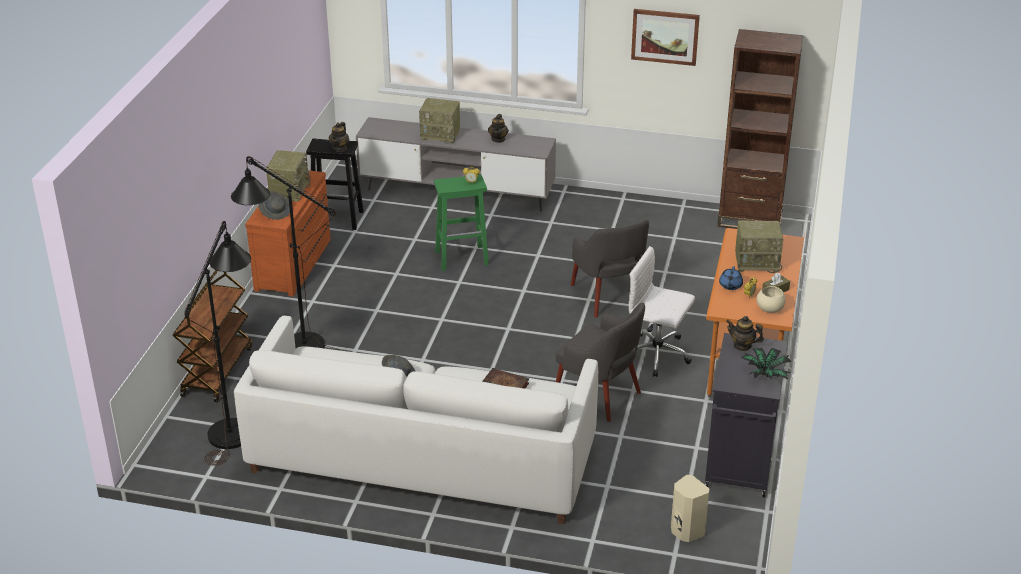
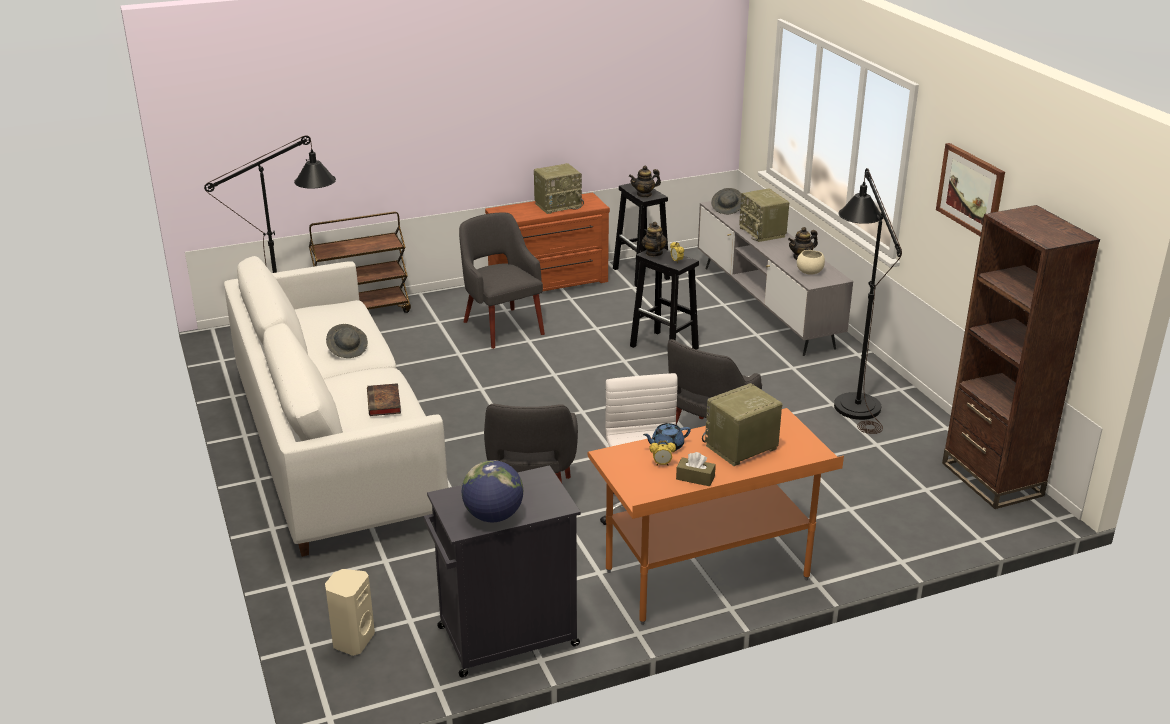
camera: 55 degrees right, 5 degrees down
black floor lamp [231,156,341,351] -> black floor lamp moved to [834,168,902,434]
grey hat [258,191,290,220] -> grey hat moved to [711,188,743,214]
green stool [434,174,489,271] -> black stool [630,248,699,350]
teapot [726,316,764,351] -> teapot moved to [642,222,667,257]
radio [735,220,783,273] -> radio turned 90 degrees clockwise [702,383,782,466]
potted plant [741,348,791,379] -> globe [461,460,523,522]
beige bowl [757,286,785,313] -> beige bowl moved to [797,250,825,274]
none -> grey armchair [459,213,545,349]

